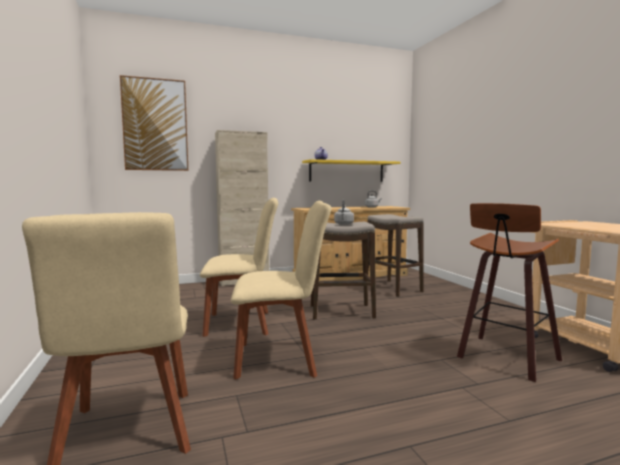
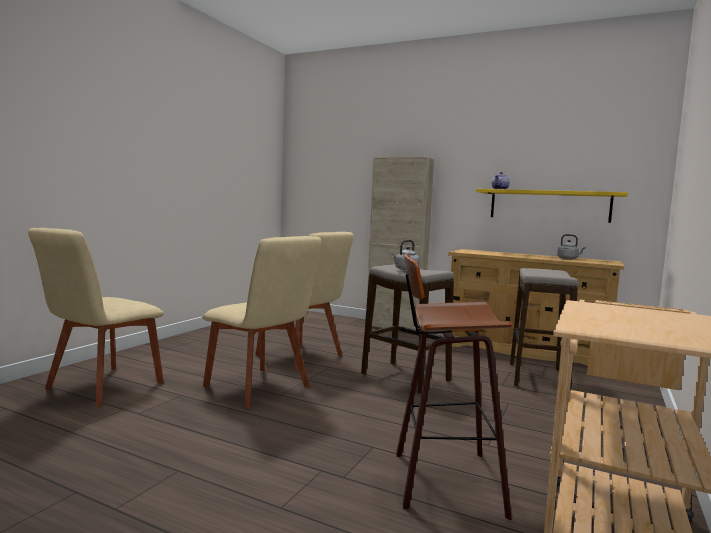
camera: 45 degrees right, 0 degrees up
picture [120,75,188,171] -> none

